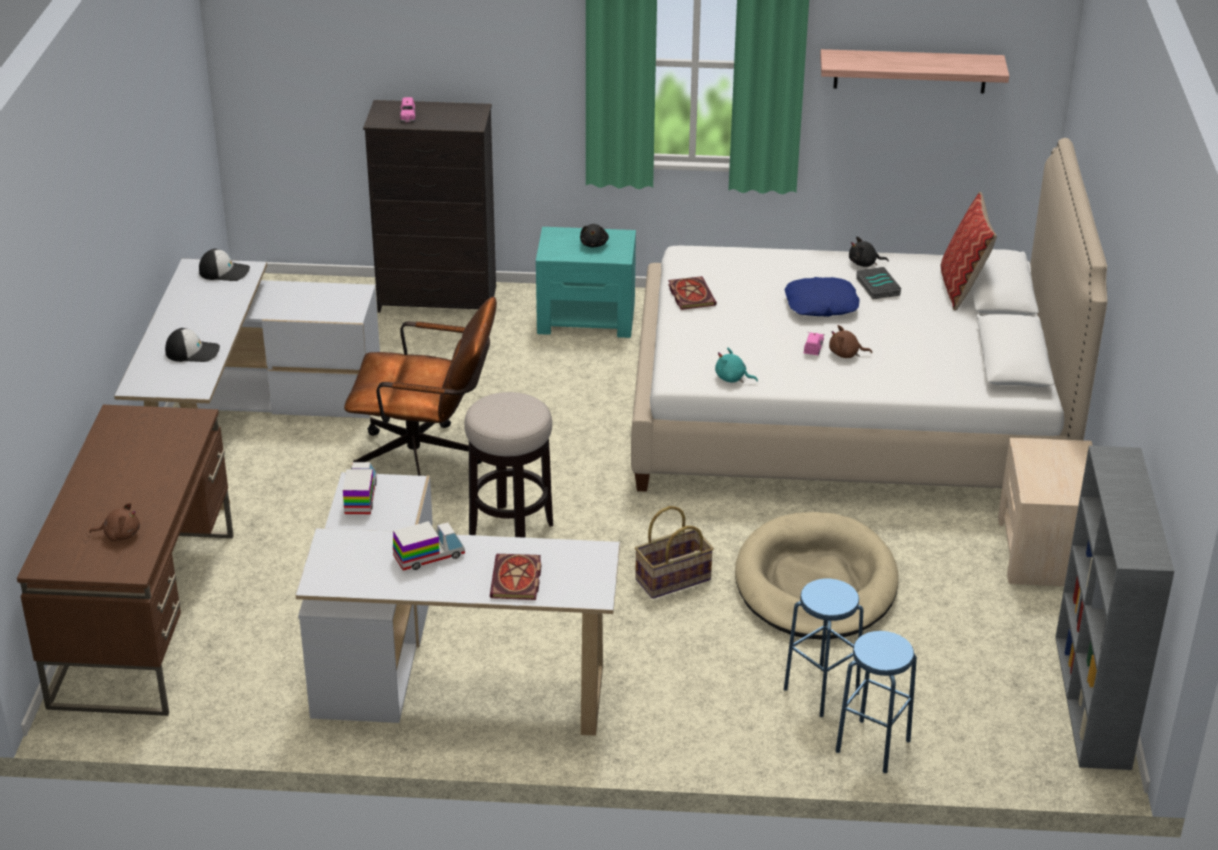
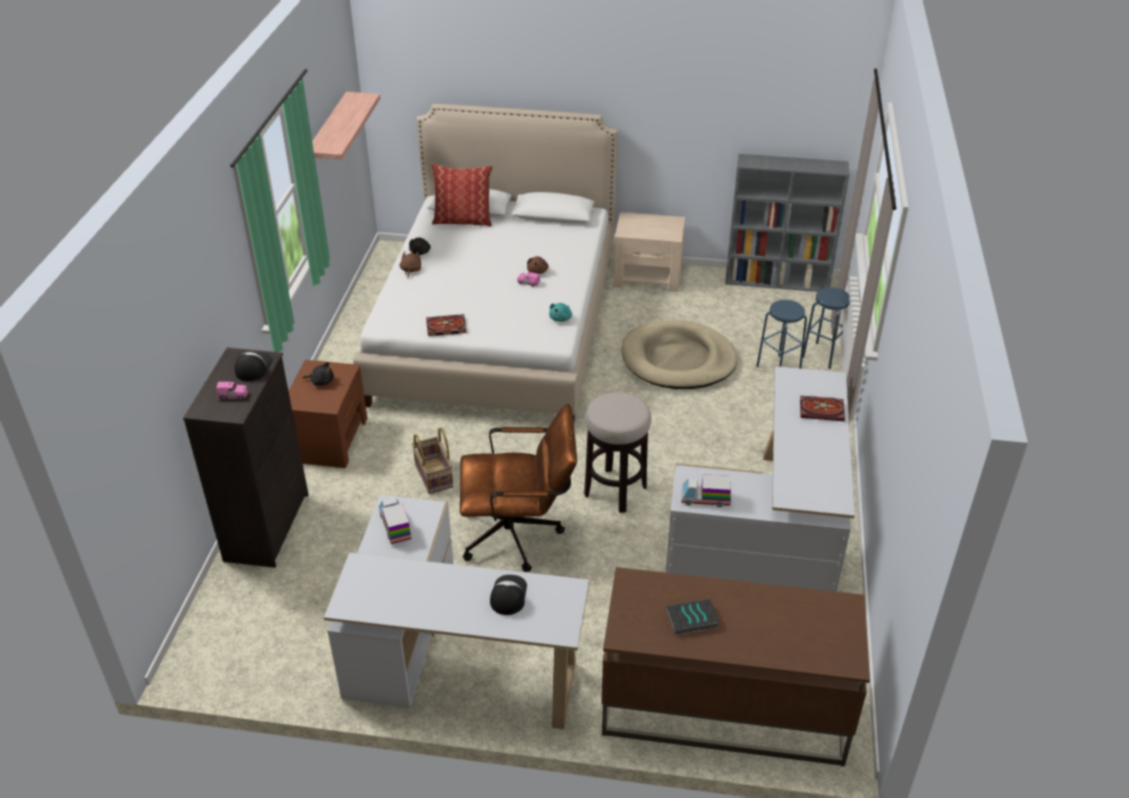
camera: 85 degrees left, 5 degrees up
brown plush toy [89,503,140,541] -> brown plush toy moved to [400,250,421,278]
cap [199,249,250,281] -> cap moved to [235,352,273,381]
brown office chair [344,297,497,476] -> brown office chair turned 75 degrees clockwise [460,404,577,572]
toy truck [393,521,465,571] -> toy truck moved to [379,497,411,544]
turquoise nightstand [536,227,636,338] -> brown nightstand [289,360,367,468]
basket [635,506,714,599] -> basket moved to [412,428,453,494]
blue pillow [785,277,859,317] -> none
book [856,267,901,299] -> book moved to [666,599,720,635]

